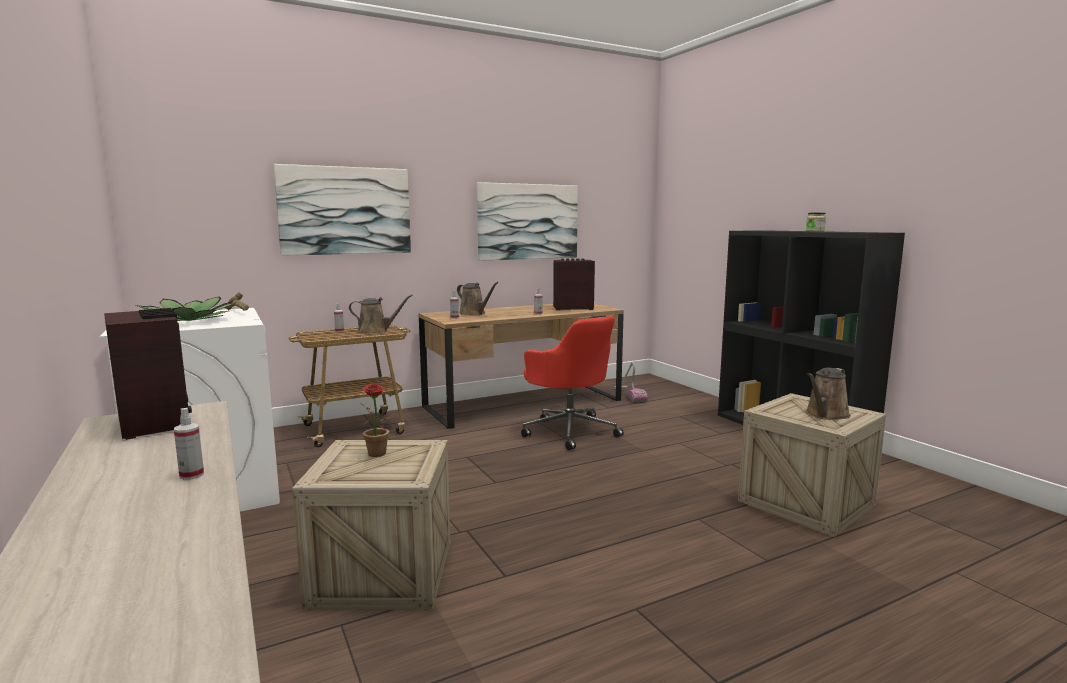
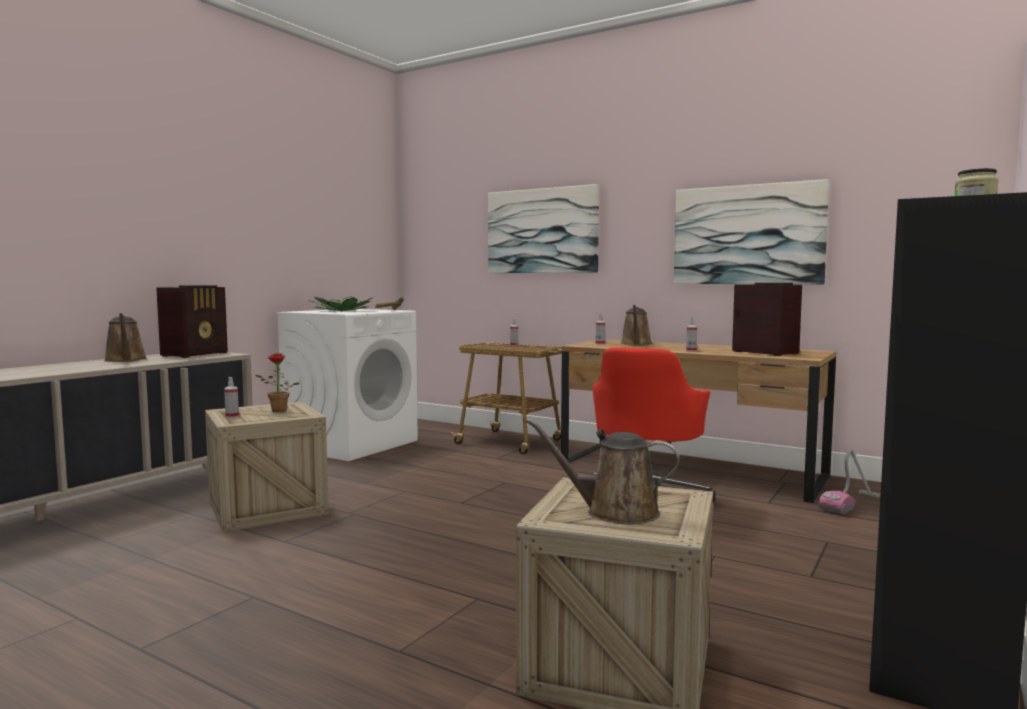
camera: 60 degrees right, 5 degrees down
spray bottle [174,408,204,480] -> spray bottle moved to [224,377,239,418]
brown watering can [349,294,413,334] -> brown watering can moved to [104,313,147,362]

